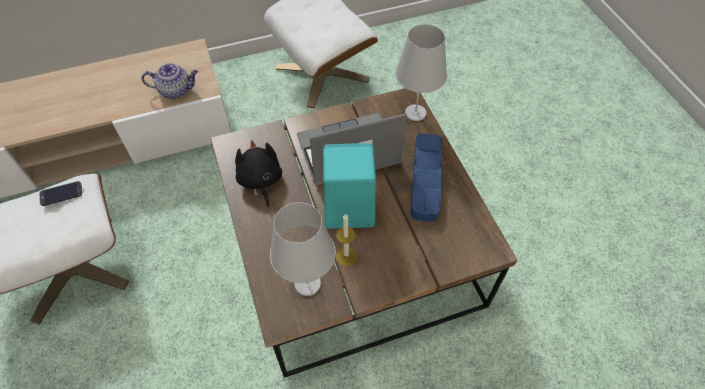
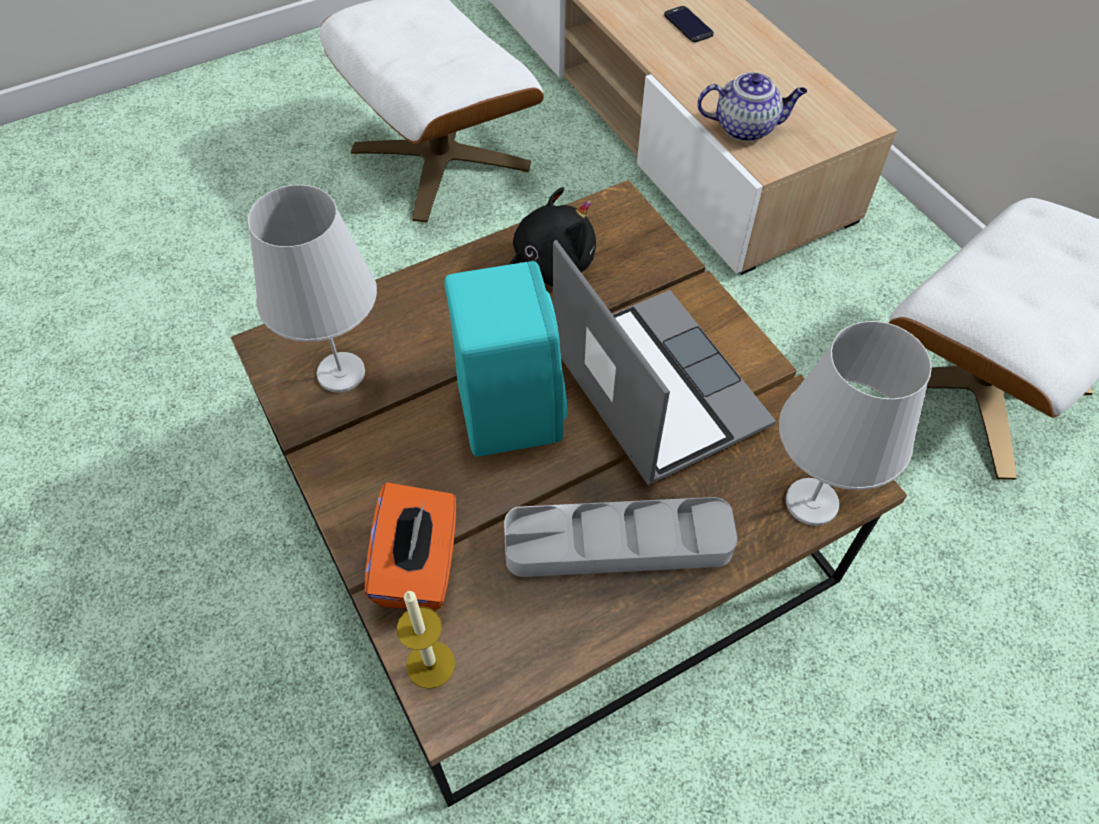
camera: 80 degrees right, 0 degrees up
phone [39,181,82,206] -> phone moved to [664,6,714,42]
teapot [142,63,198,99] -> teapot turned 75 degrees counterclockwise [697,72,807,141]
candle [336,214,357,266] -> candle moved to [397,591,455,689]
blue tray [410,133,442,222] -> grey tray [504,497,737,577]
none -> orange tissue box [364,483,456,610]

